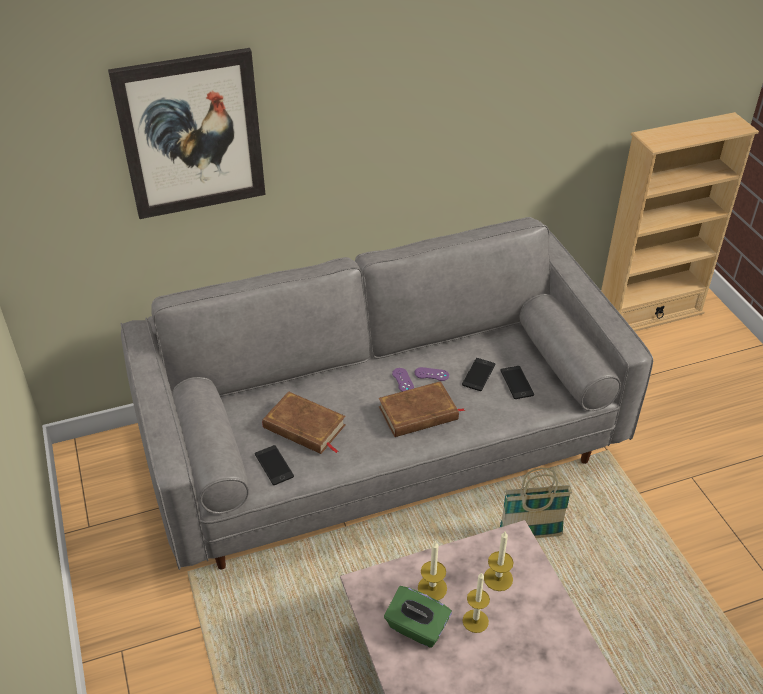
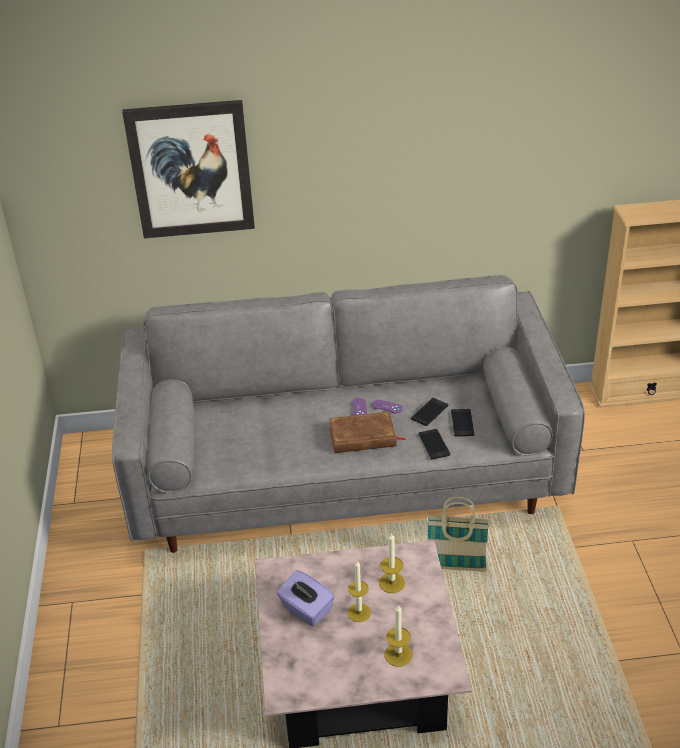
camera: 15 degrees right, 5 degrees down
phone [255,445,294,485] -> phone moved to [418,429,450,459]
brown book [262,391,346,454] -> none
green tissue box [384,586,452,648] -> purple tissue box [276,570,335,626]
candle [418,541,447,601] -> candle moved to [385,605,413,667]

